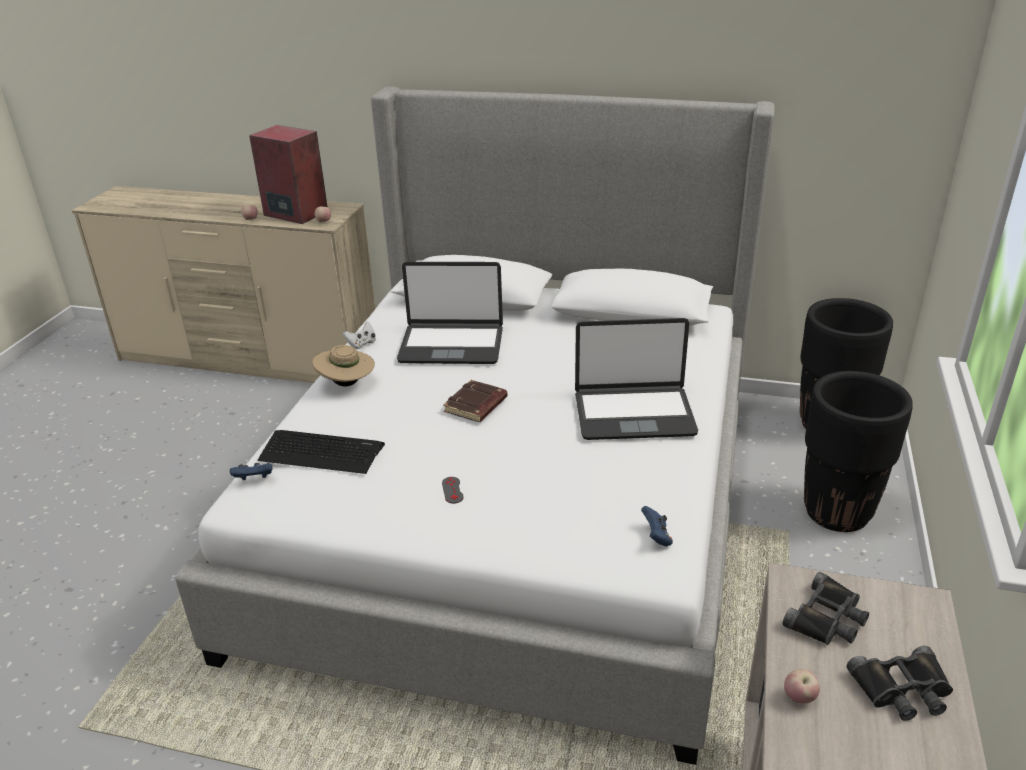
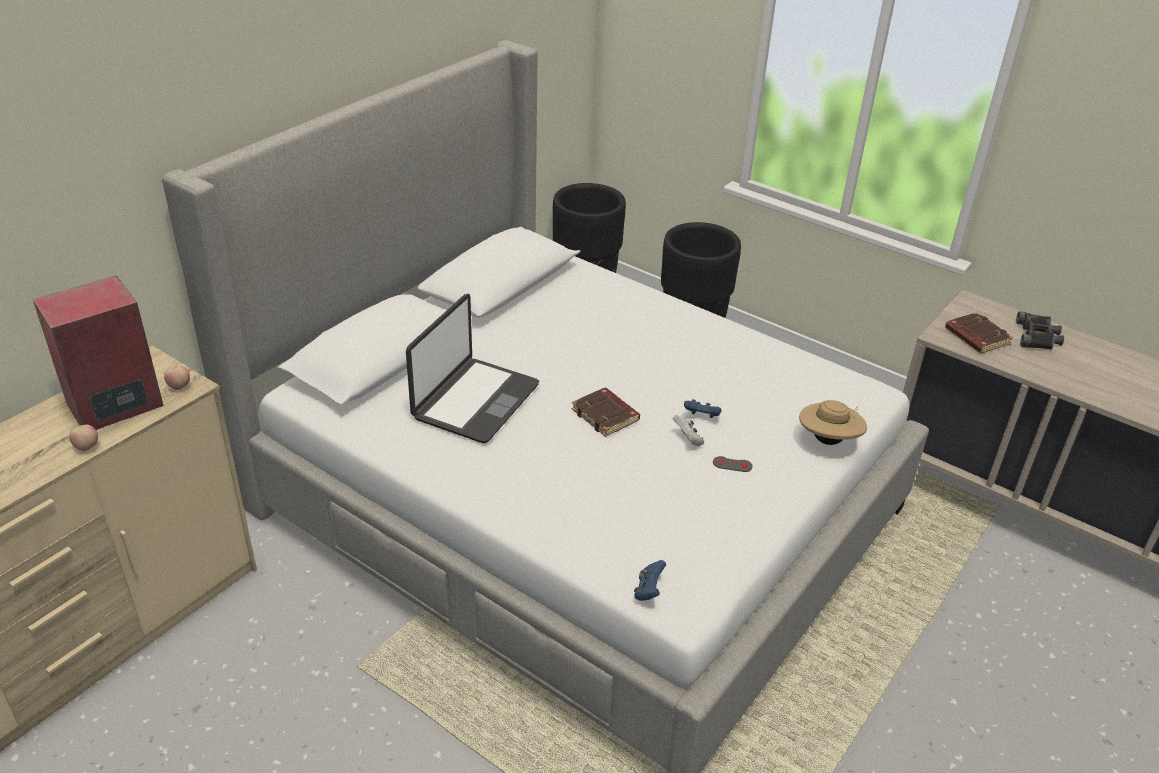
camera: 70 degrees left, 5 degrees up
keyboard [258,430,385,474] -> none
beige hat [312,345,375,386] -> beige hat moved to [799,400,867,445]
white game controller [343,321,376,349] -> white game controller moved to [673,415,704,446]
laptop [575,318,698,440] -> none
blue game controller [641,506,673,547] -> blue game controller moved to [684,399,722,418]
black binoculars [783,572,869,645] -> brown book [945,312,1013,353]
apple [784,669,820,704] -> none

